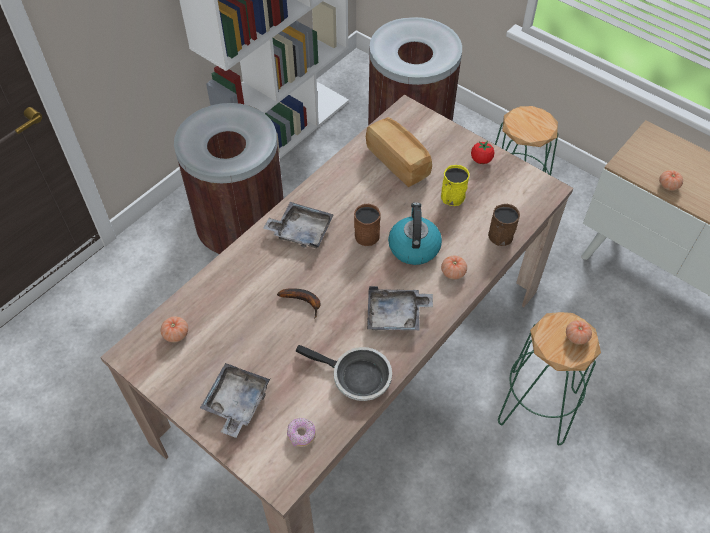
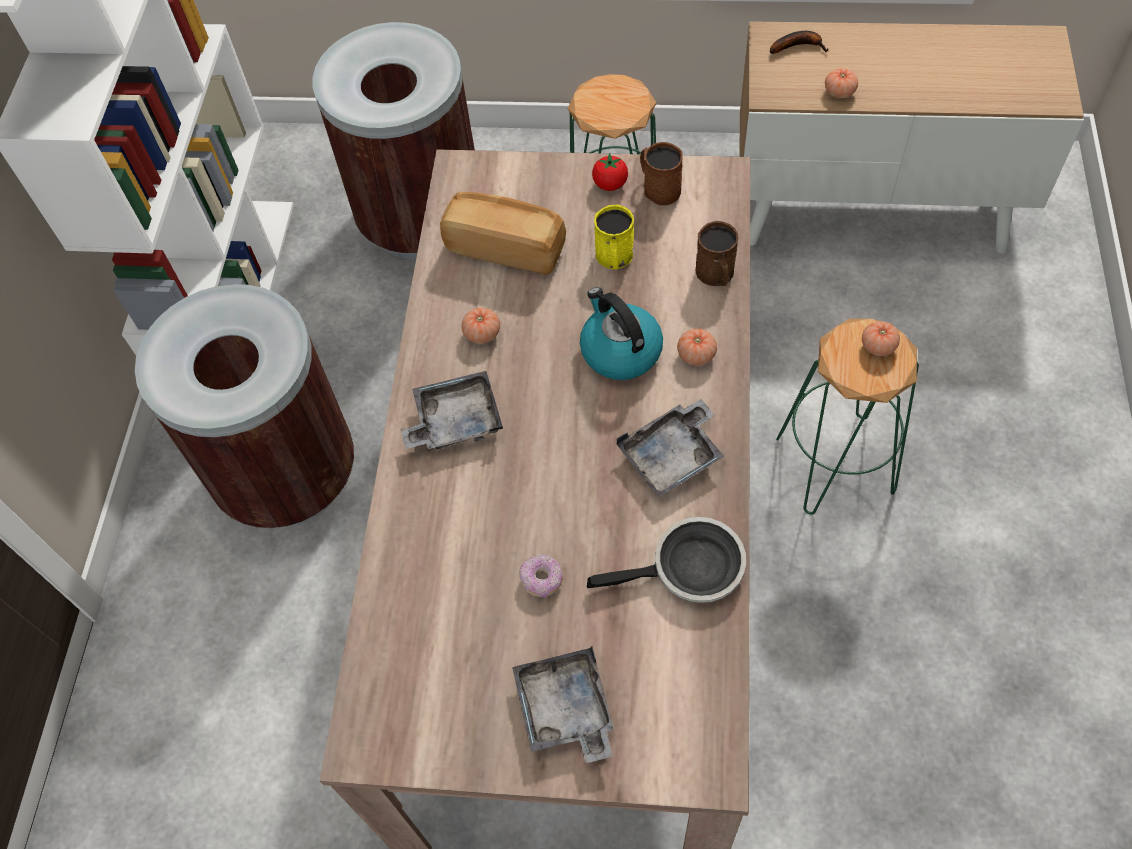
camera: 30 degrees left, 5 degrees up
tomato [161,317,188,342] -> tomato moved to [462,307,500,344]
banana [277,288,321,318] -> banana moved to [770,31,828,54]
donut [287,418,316,447] -> donut moved to [519,554,563,598]
brown mug [354,203,381,246] -> brown mug moved to [640,142,683,205]

